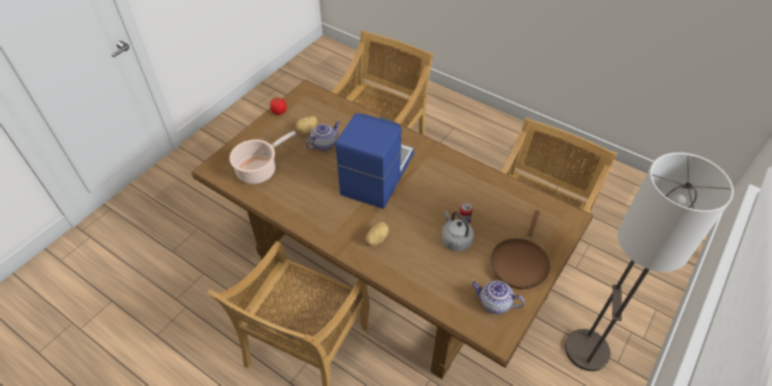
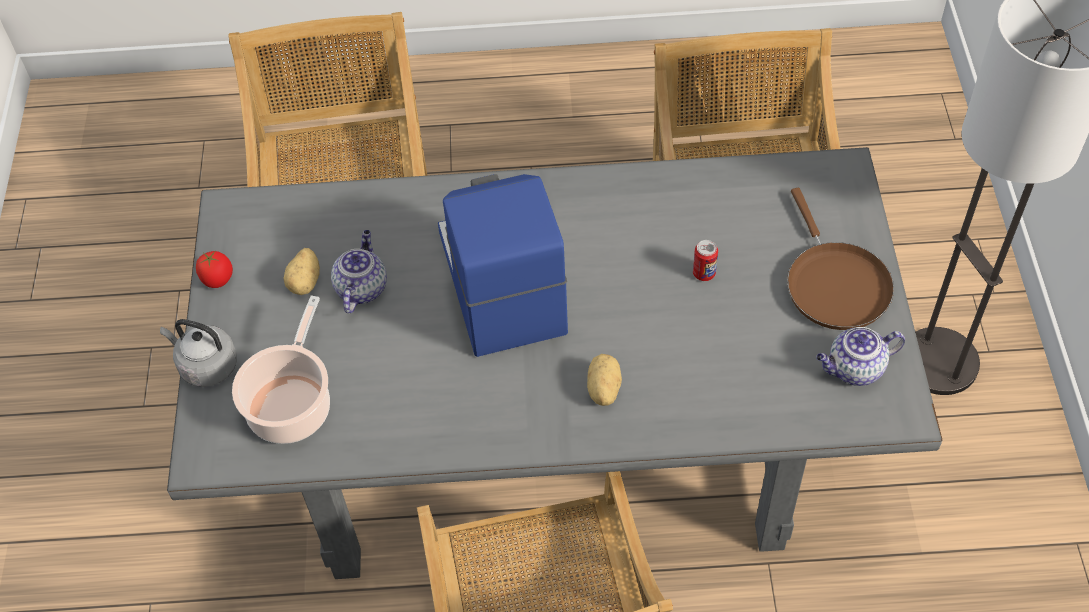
camera: 35 degrees left, 5 degrees up
brown dining table [191,80,593,379] -> grey dining table [167,147,942,579]
grey kettle [441,210,474,252] -> grey kettle moved to [160,319,237,387]

